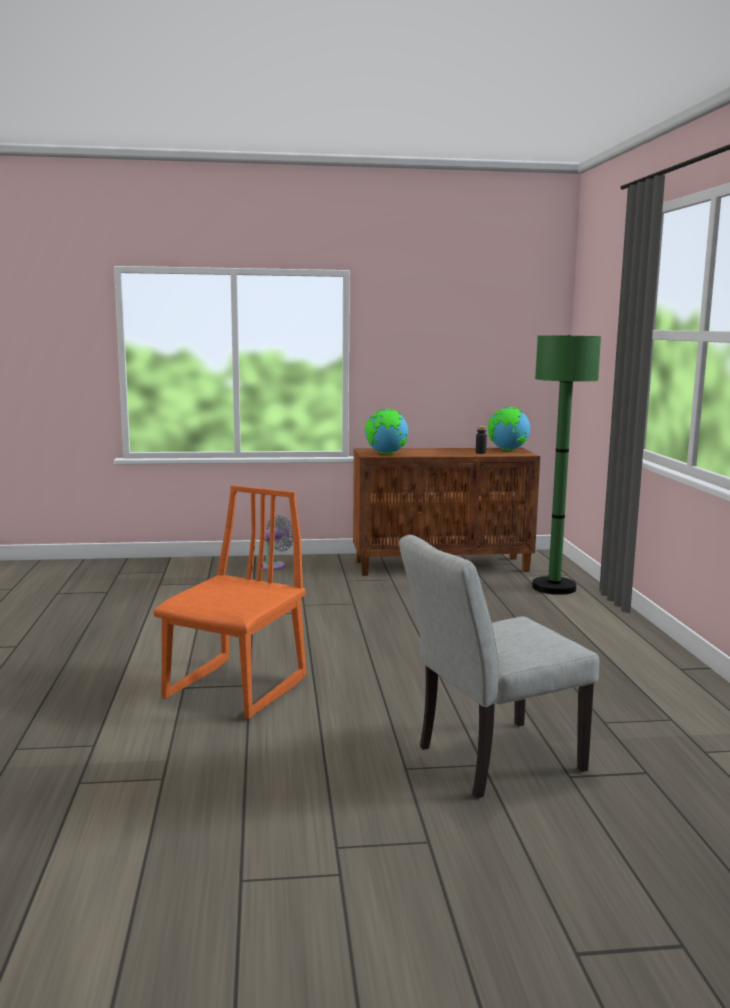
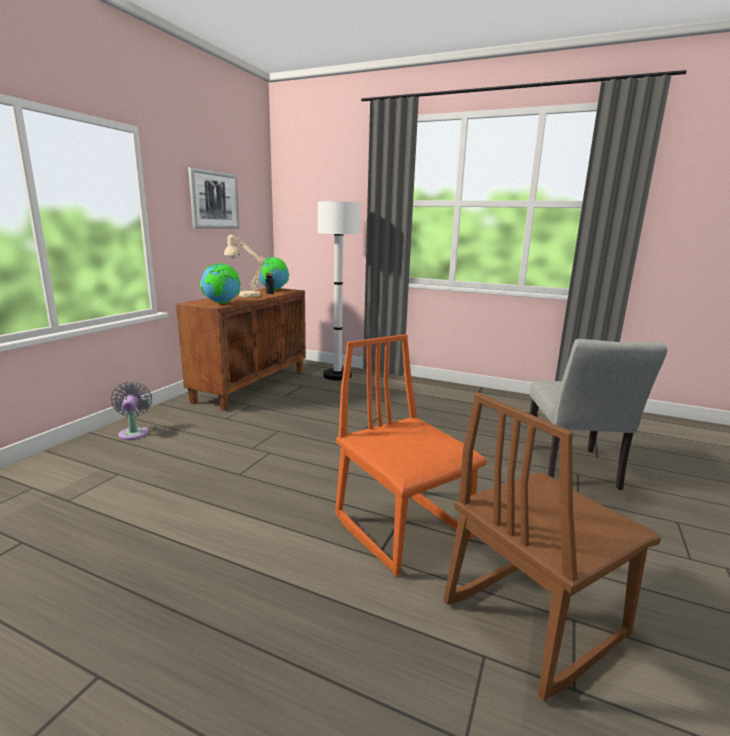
camera: 60 degrees left, 5 degrees up
green floor lamp [532,335,601,595] -> white floor lamp [318,201,361,380]
none -> picture [188,167,239,229]
none -> beige table lamp [224,234,265,297]
none -> brown chair [444,393,661,701]

